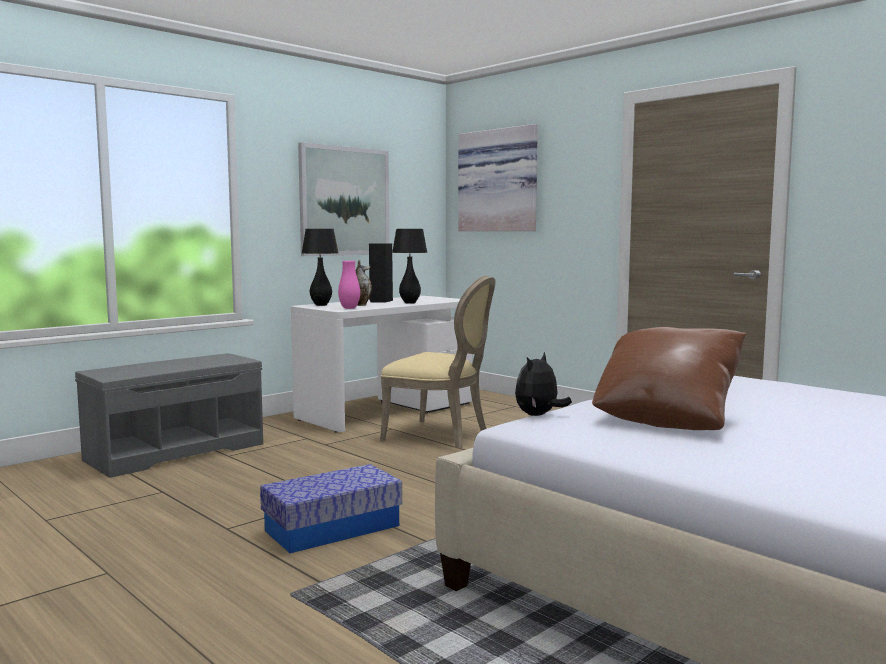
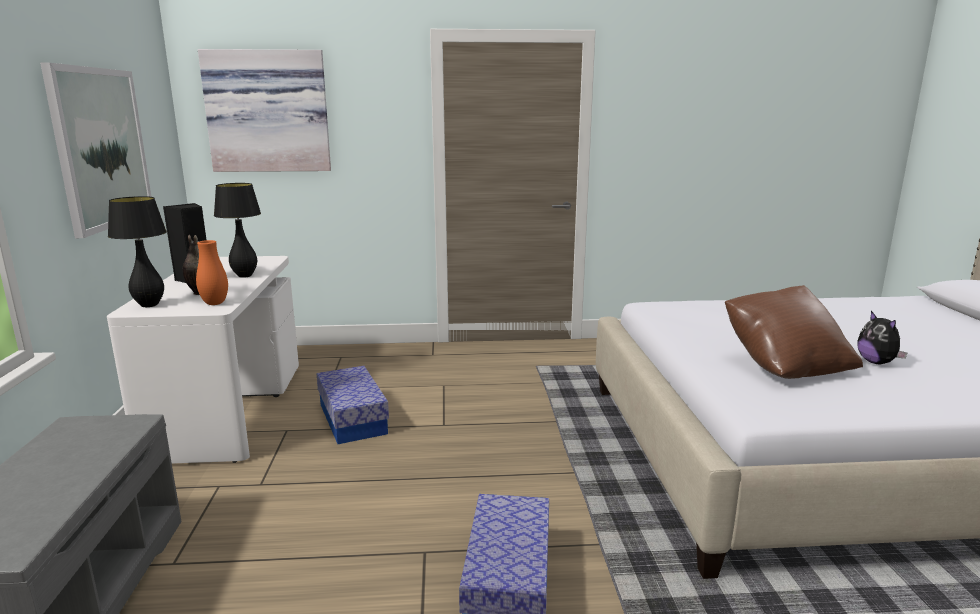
camera: 50 degrees left, 10 degrees up
pink vase [338,261,360,309] -> orange vase [196,240,228,305]
beige chair [380,275,496,449] -> storage box [317,366,389,444]
plush toy [515,352,572,416] -> plush toy moved to [857,311,907,364]

